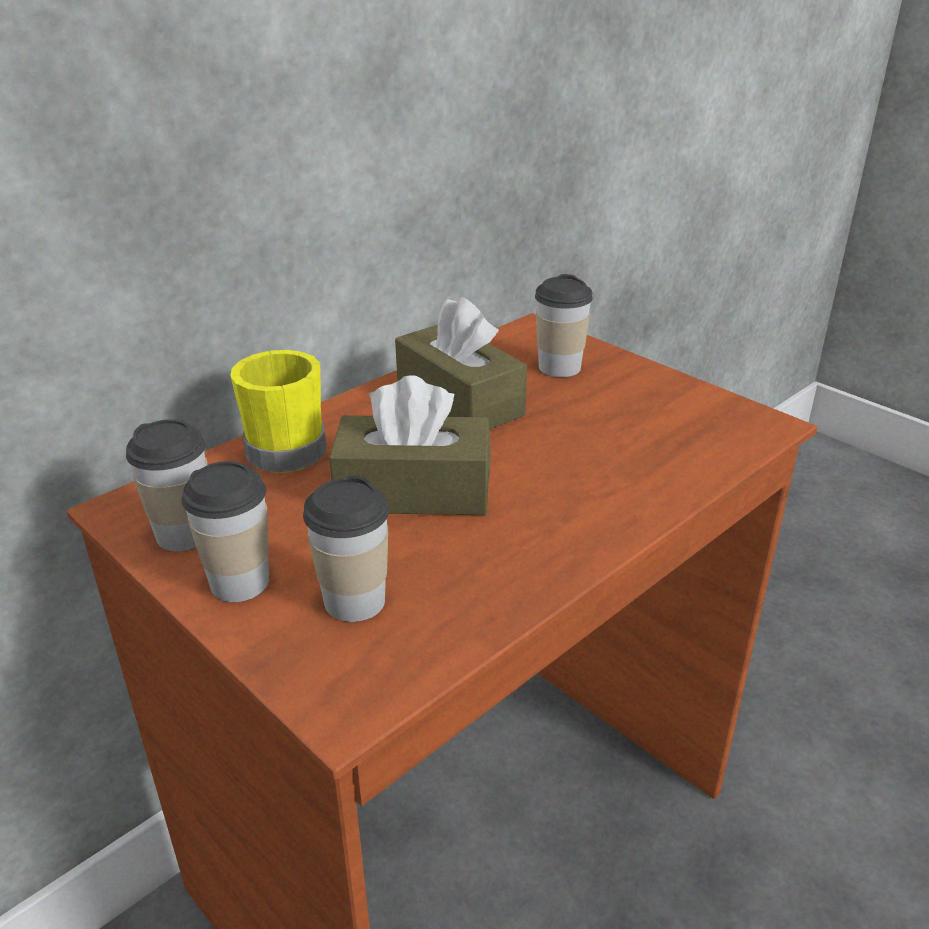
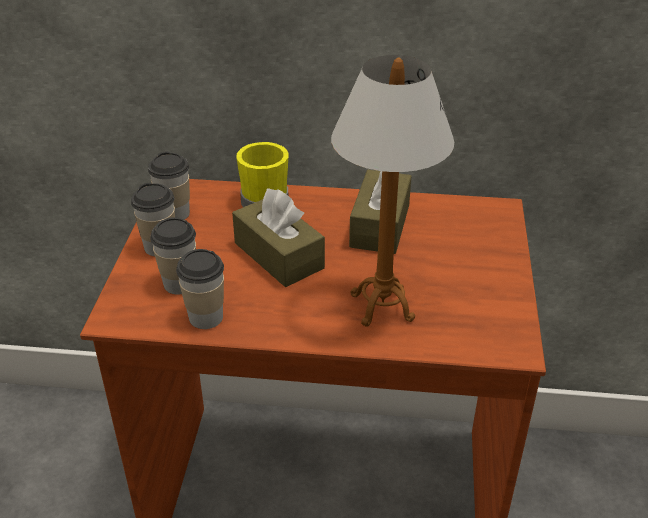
camera: 50 degrees right, 5 degrees up
cup [535,274,593,377] -> cup moved to [176,249,224,329]
none -> table lamp [331,55,454,327]

